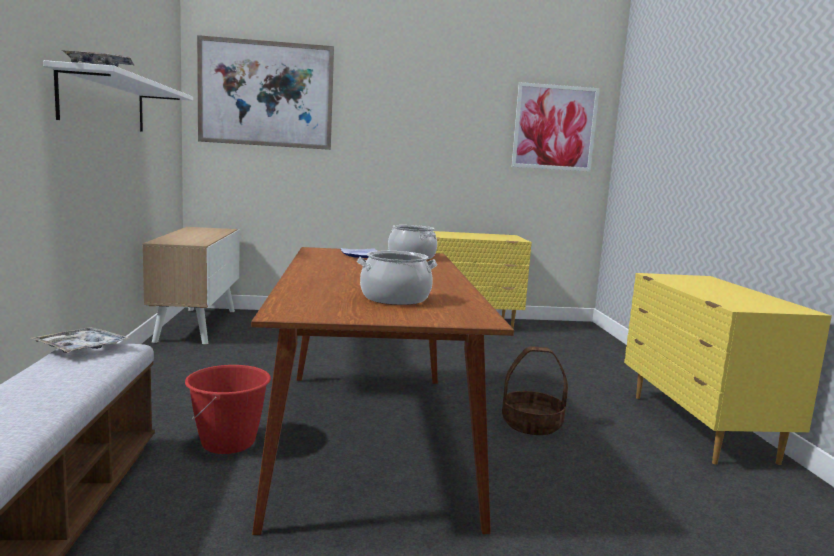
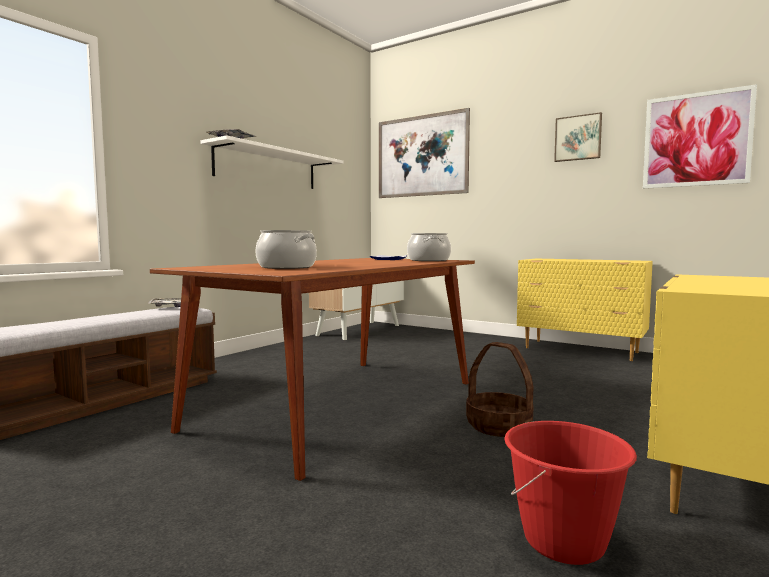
camera: 40 degrees right, 5 degrees down
red bucket [185,365,271,454] -> red bucket moved to [504,421,637,565]
none -> picture [554,112,602,162]

